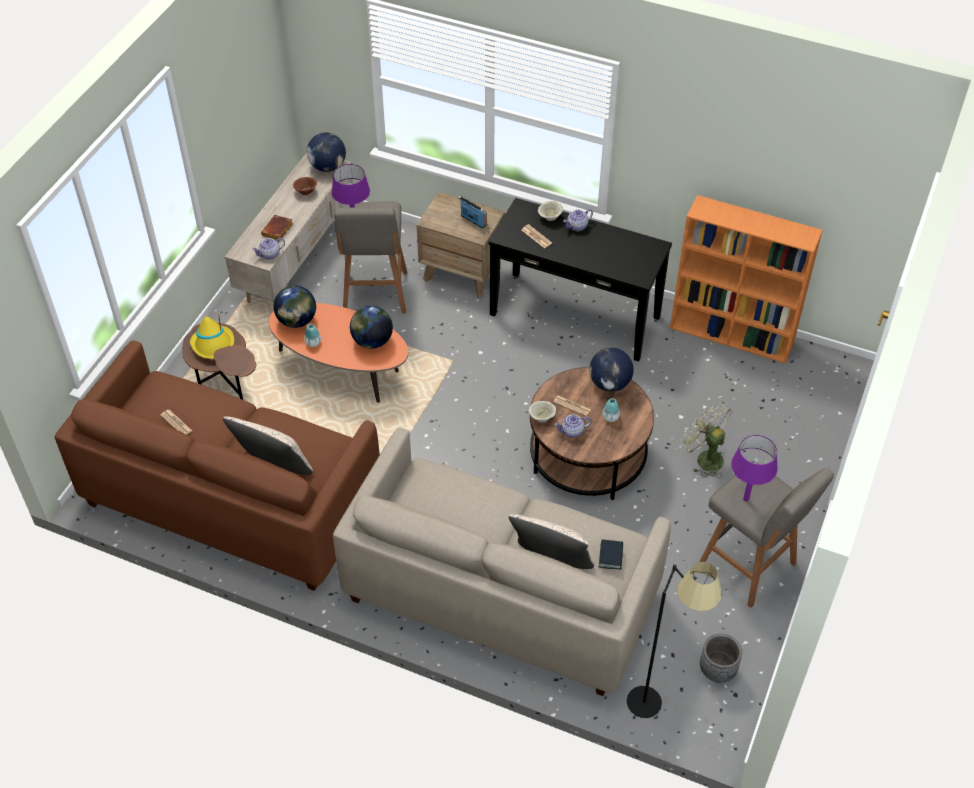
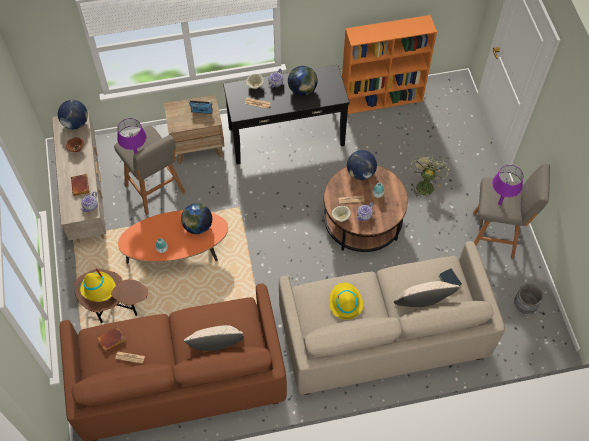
camera: 35 degrees left, 10 degrees up
globe [273,285,316,328] -> globe moved to [288,66,318,96]
black floor lamp [627,562,721,718] -> none
green fan [680,402,732,478] -> green fan turned 90 degrees clockwise [410,154,450,199]
none -> brown book [97,326,126,352]
none -> yellow hat [329,282,363,320]

